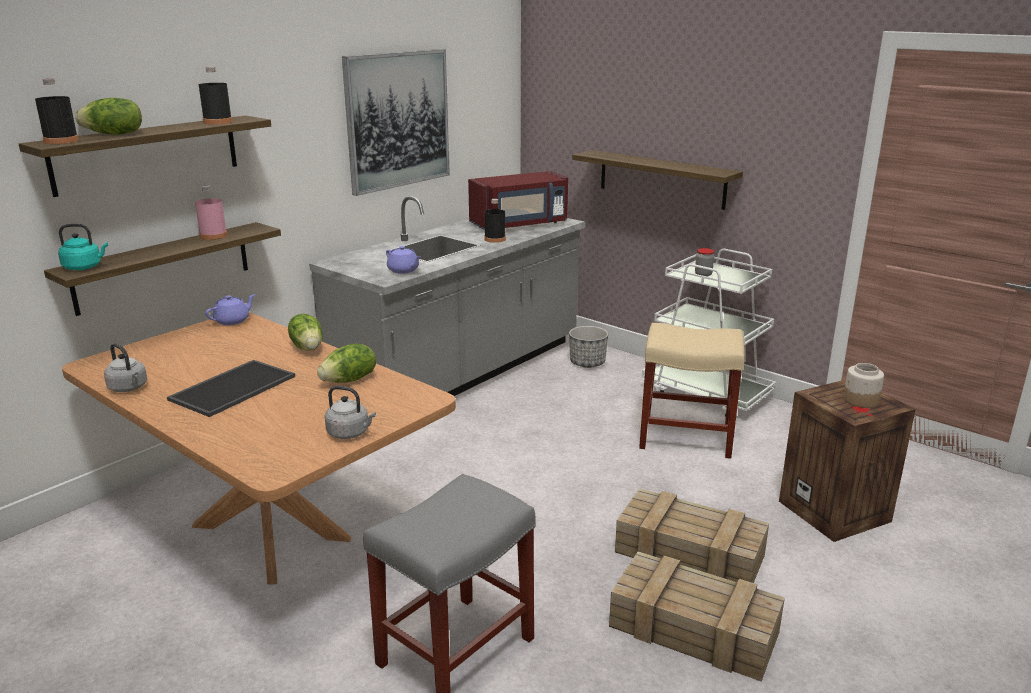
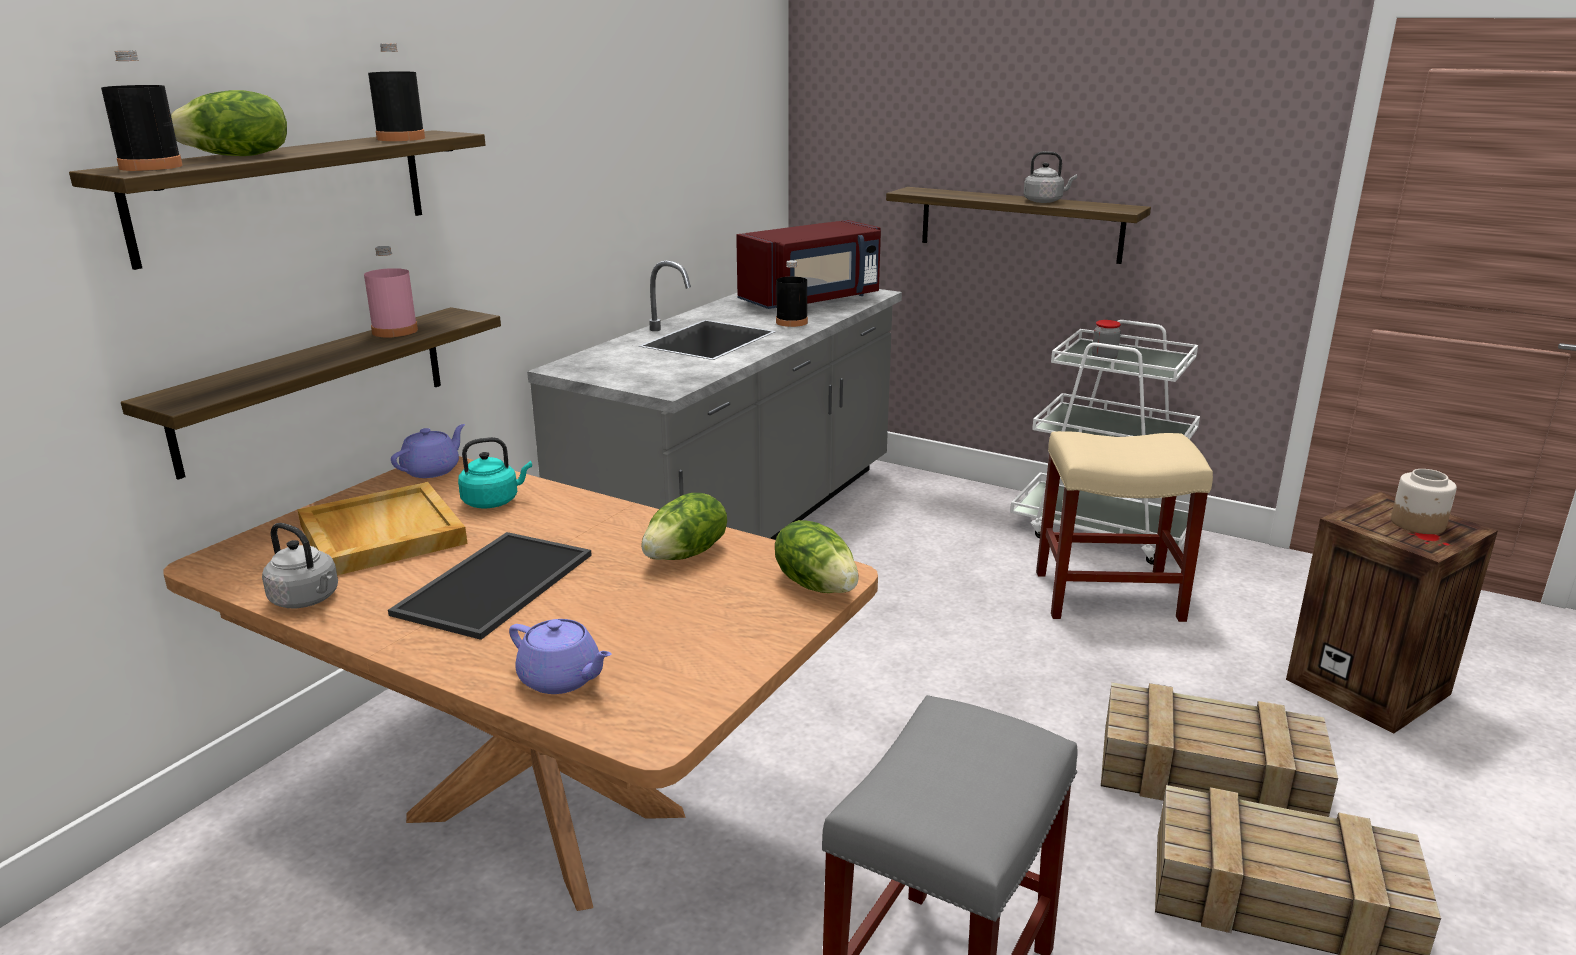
camera: 10 degrees left, 0 degrees up
turquoise kettle [58,224,108,270] -> turquoise kettle moved to [458,437,532,508]
lettuce [288,314,322,351] -> lettuce moved to [775,520,858,593]
grey kettle [325,386,376,439] -> grey kettle moved to [1024,151,1077,203]
picture [342,49,450,196] -> none
purple teapot [386,246,421,274] -> purple teapot moved to [509,619,612,694]
planter [569,326,608,368] -> none
none -> beige tray [297,482,467,575]

